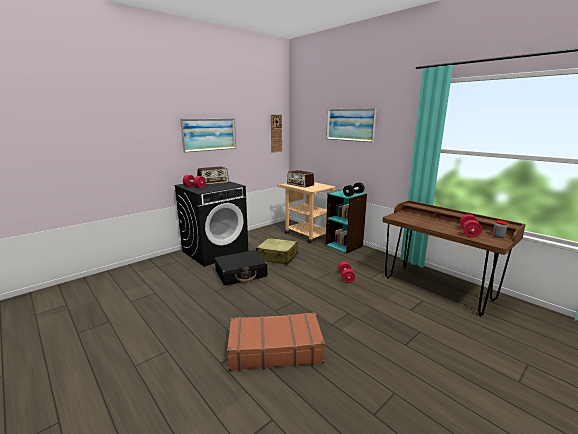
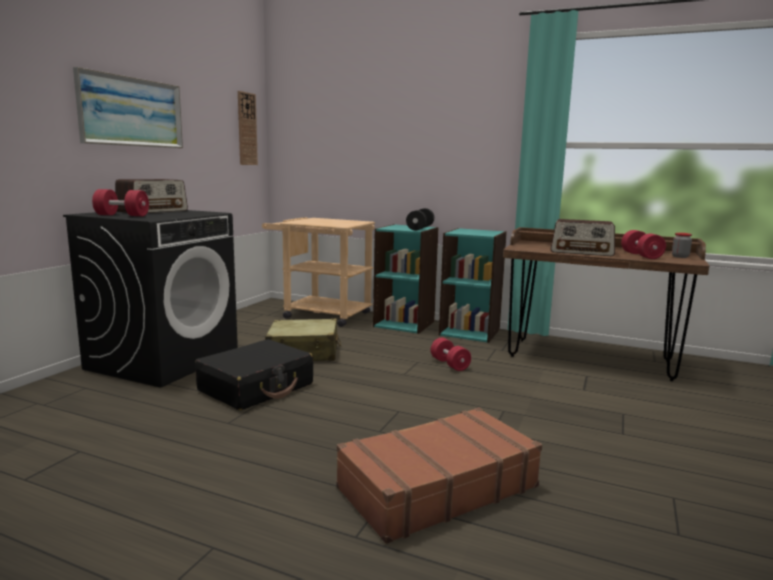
camera: 25 degrees left, 5 degrees down
radio [287,170,314,188] -> radio moved to [550,219,615,256]
picture [326,108,377,142] -> none
none -> turquoise bookcase [439,228,507,343]

